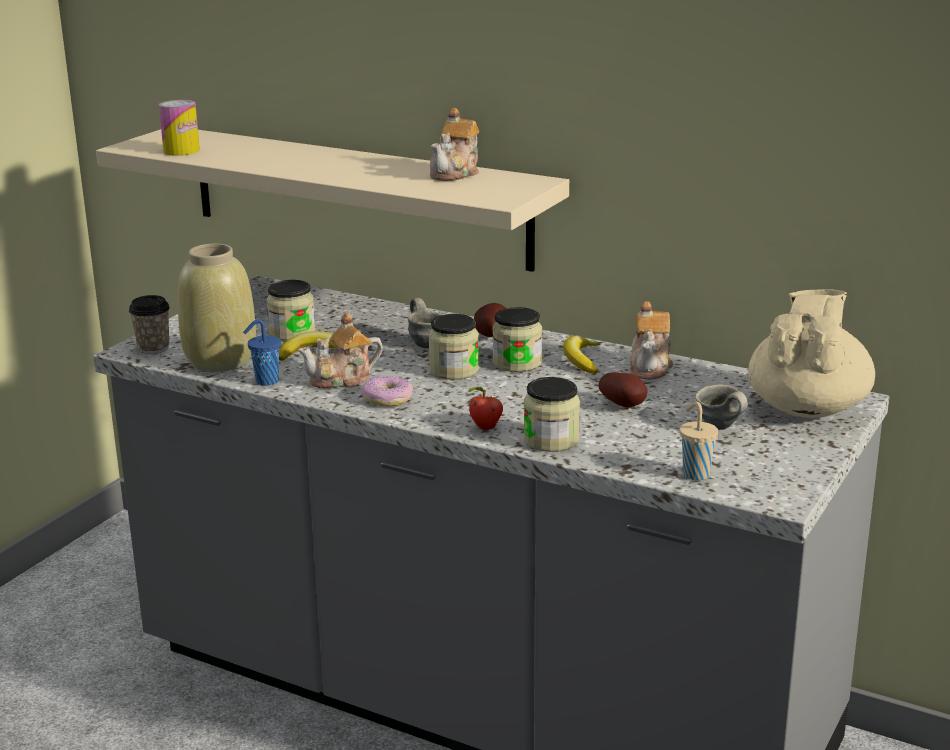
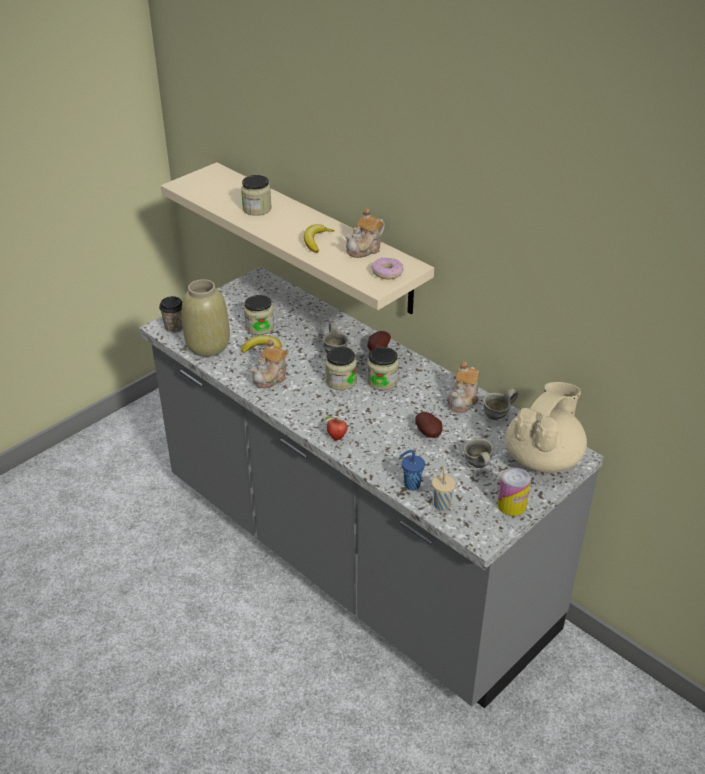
camera: 15 degrees right, 15 degrees up
can [159,100,200,156] -> can moved to [497,467,531,516]
blue cup [243,319,281,386] -> blue cup moved to [400,450,425,490]
teapot [298,313,383,388] -> teapot turned 45 degrees counterclockwise [250,339,289,388]
donut [362,376,413,406] -> donut moved to [371,258,404,279]
jar [524,377,580,452] -> jar moved to [241,175,272,216]
banana [563,336,600,374] -> banana moved to [304,224,335,253]
none -> grey mug [483,389,518,420]

